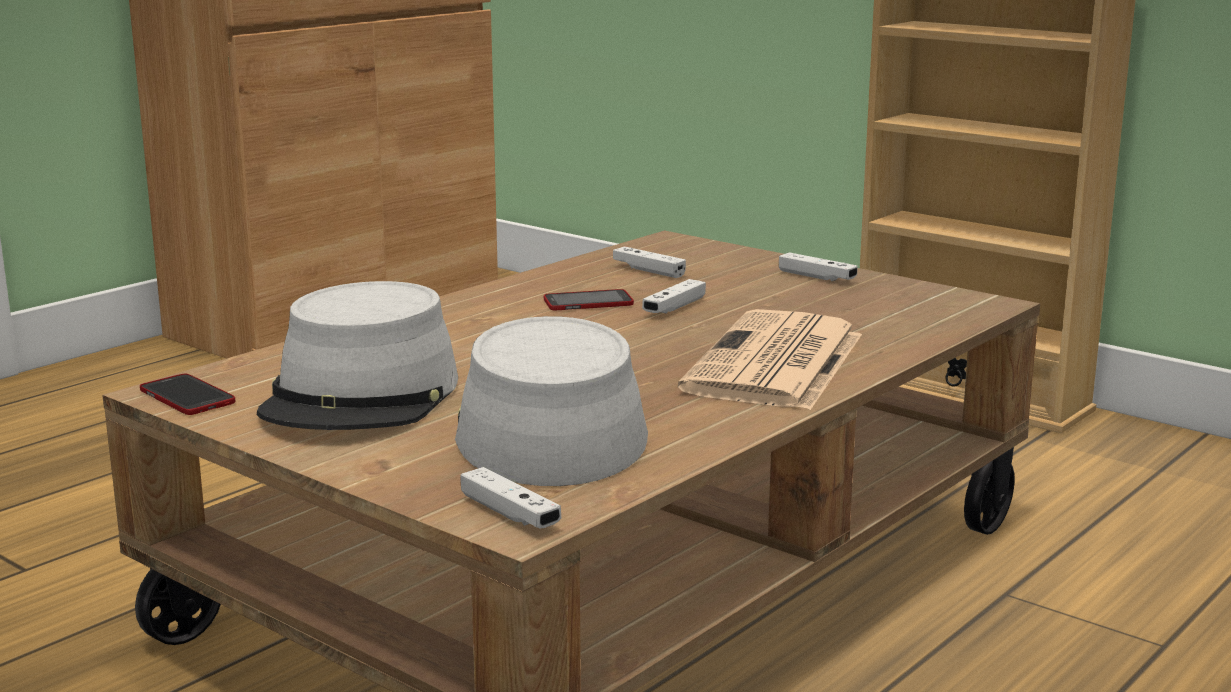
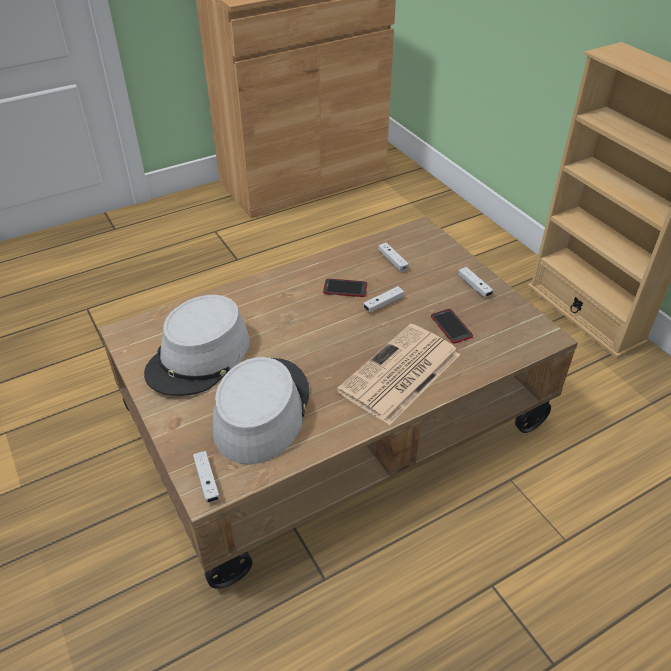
camera: 20 degrees right, 25 degrees up
phone [140,374,235,415] -> phone moved to [431,309,473,343]

